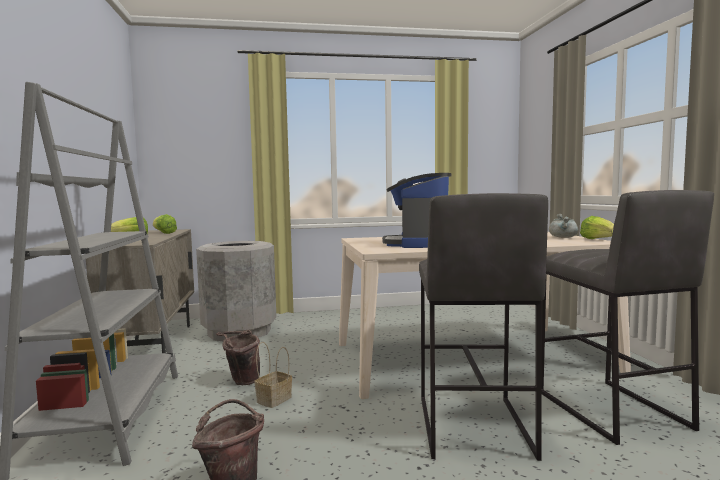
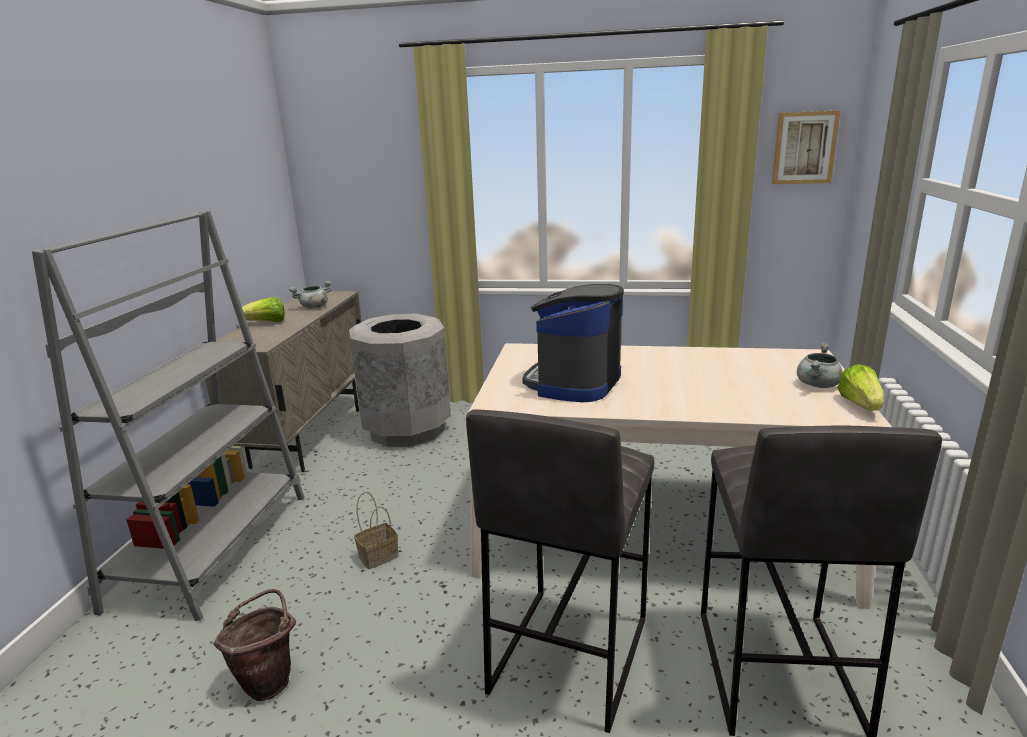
camera: 20 degrees right, 15 degrees up
lettuce [153,214,177,234] -> grey cooking pot [289,281,331,309]
brown bucket [216,330,260,385] -> none
none -> picture [772,111,841,184]

